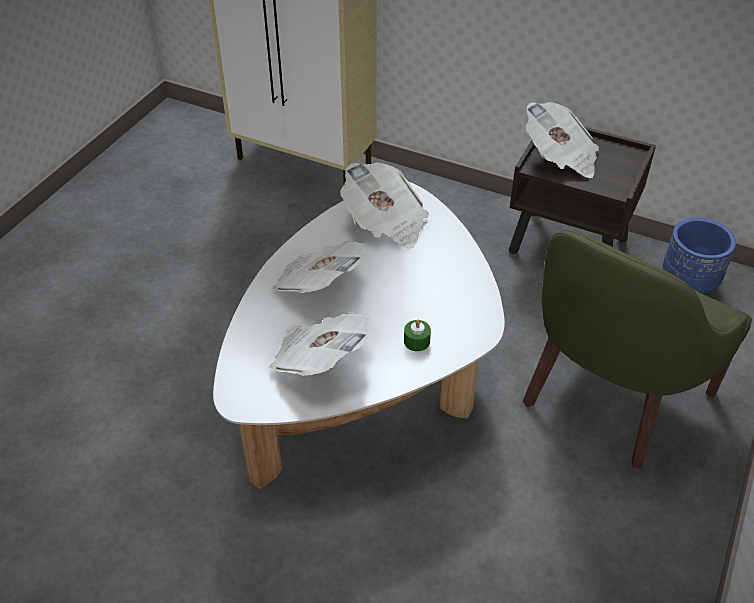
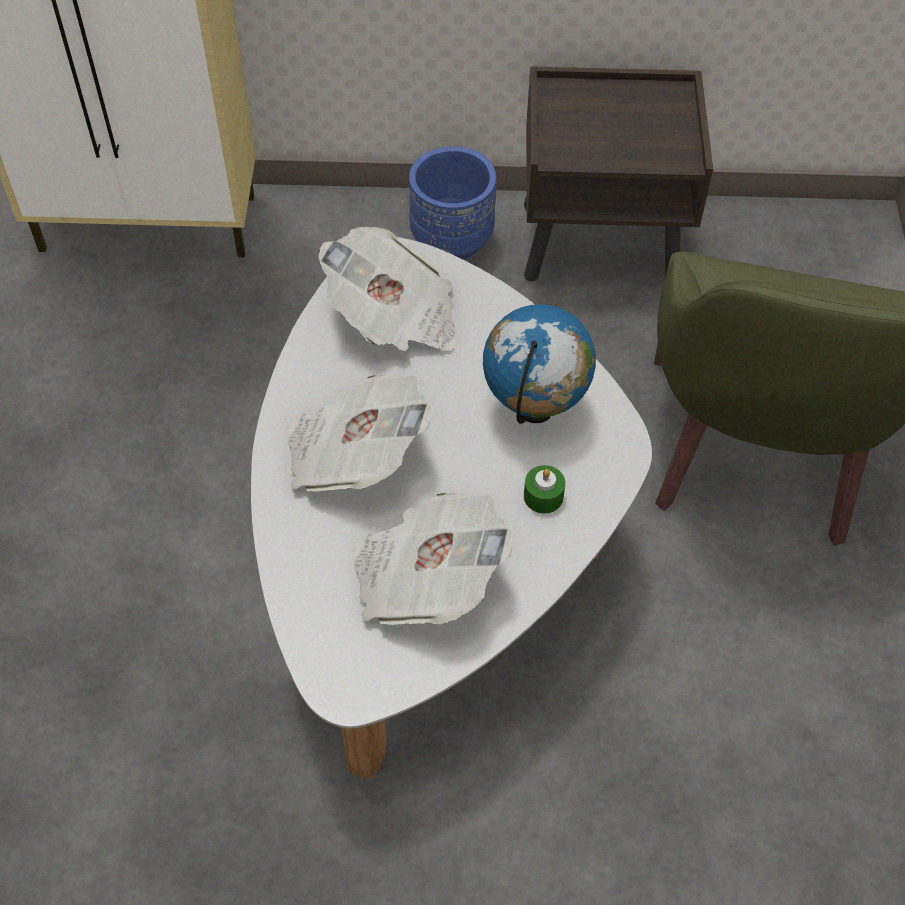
camera: 25 degrees left, 10 degrees up
newspaper [525,102,599,178] -> none
blue planter [662,218,736,295] -> blue planter moved to [409,146,496,260]
none -> globe [483,305,596,424]

